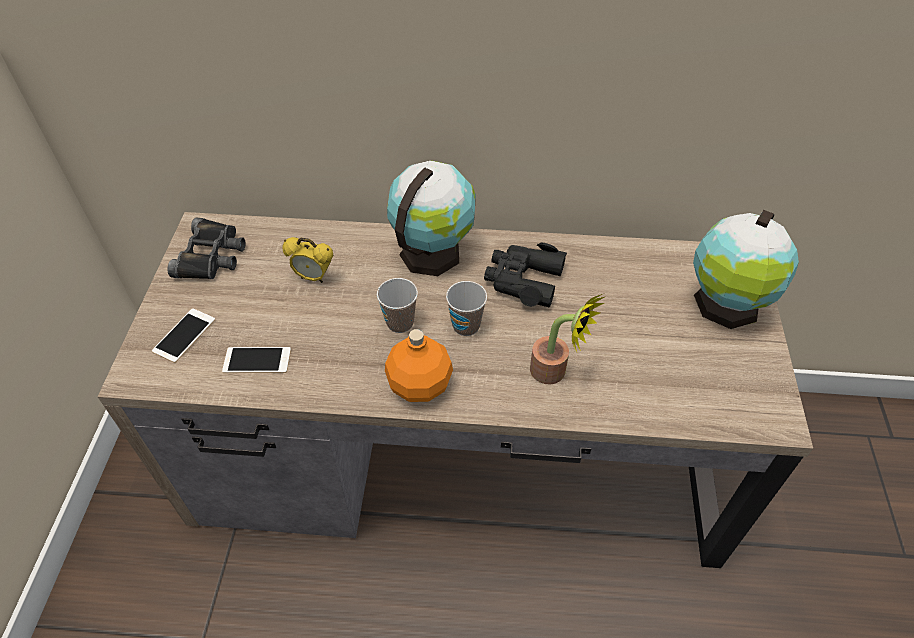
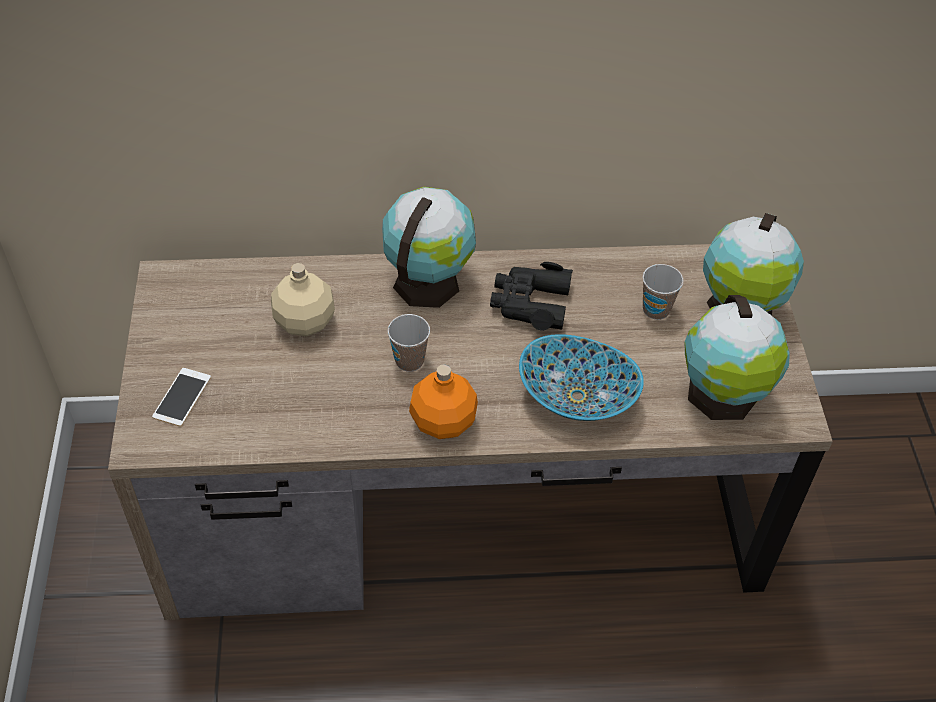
camera: 10 degrees left, 0 degrees up
black binoculars [167,217,245,279] -> none
phone [222,347,291,373] -> none
alarm clock [282,237,333,283] -> beige bottle [271,263,335,336]
cup [446,281,487,336] -> cup moved to [642,264,684,320]
potted plant [530,294,604,385] -> bowl [519,334,644,421]
none -> globe [685,295,790,420]

